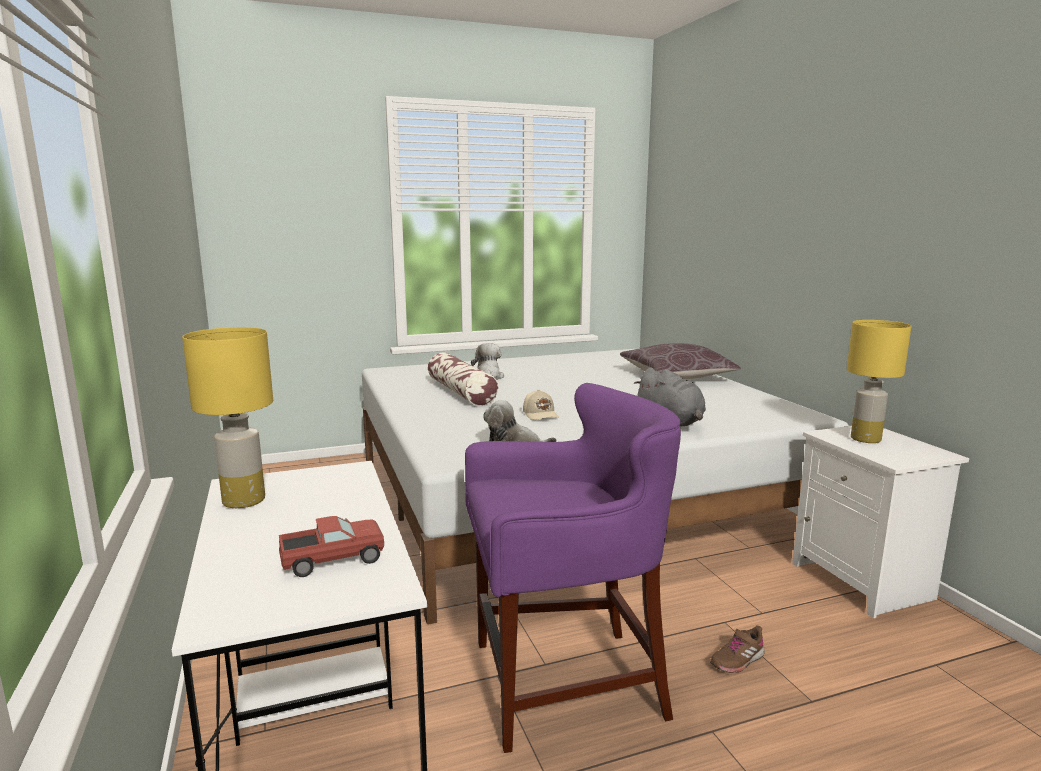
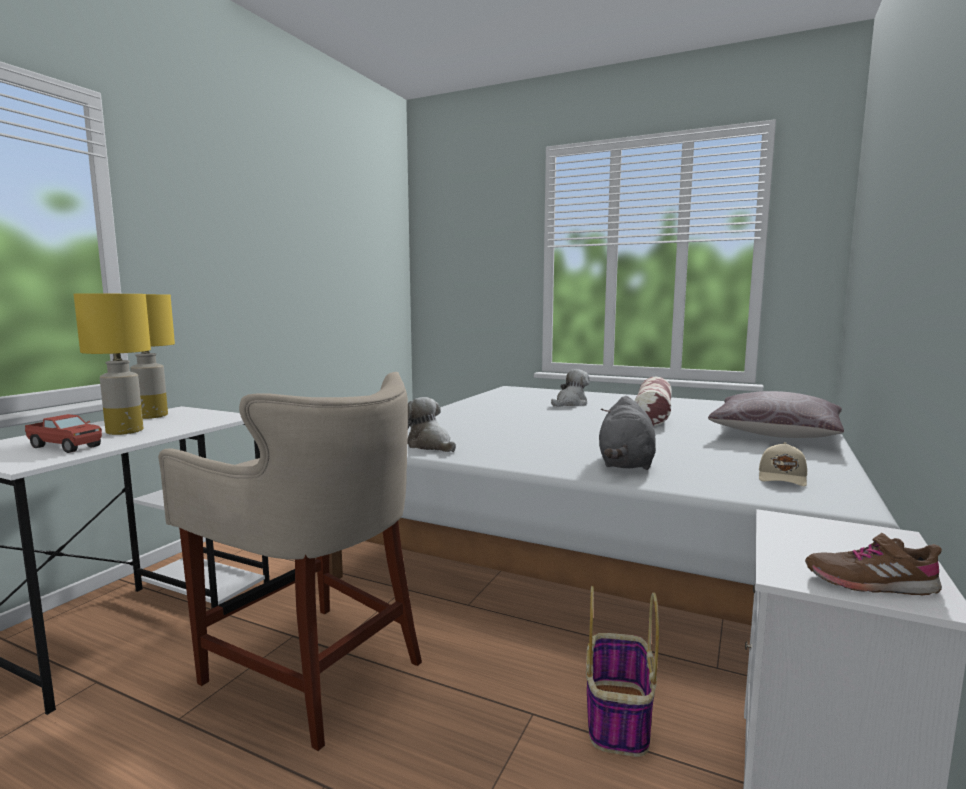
camera: 45 degrees right, 5 degrees down
pillow [428,353,498,406] -> pillow moved to [635,377,672,426]
purple stool [465,383,681,753] -> beige stool [158,372,422,751]
beige cap [523,389,559,420] -> beige cap moved to [759,442,807,487]
brown shoe [710,625,765,673] -> brown shoe moved to [805,533,942,596]
yellow table lamp [847,320,912,443] -> yellow table lamp moved to [74,294,151,435]
none -> basket [586,586,659,757]

